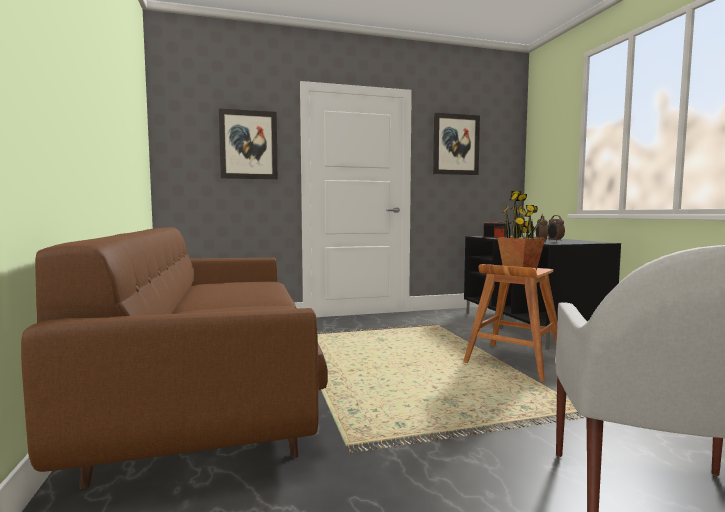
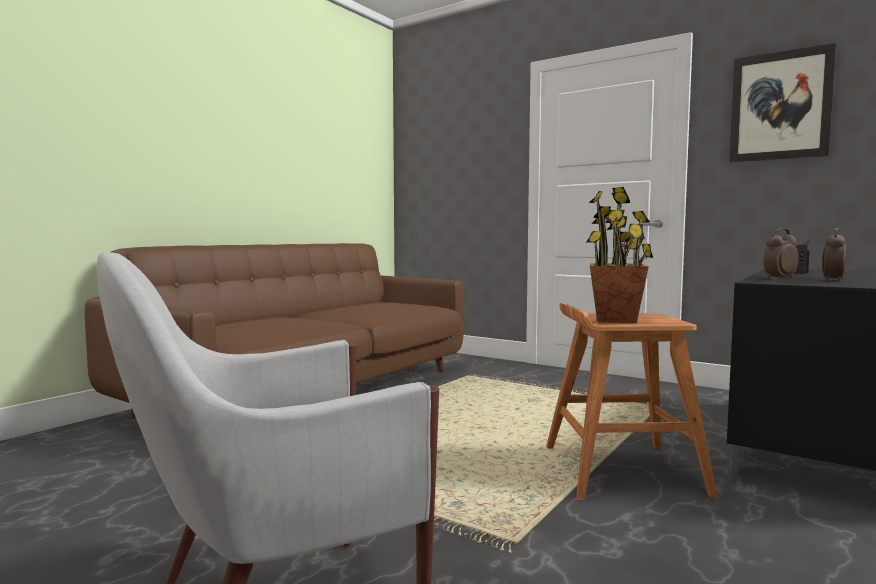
camera: 50 degrees right, 0 degrees up
picture [219,108,278,180] -> none

